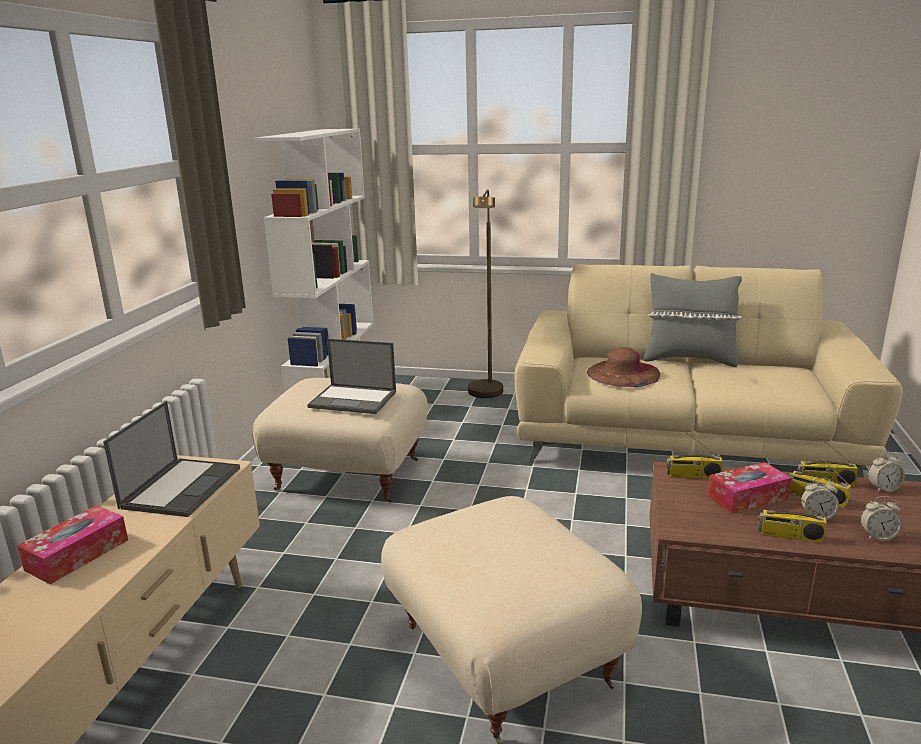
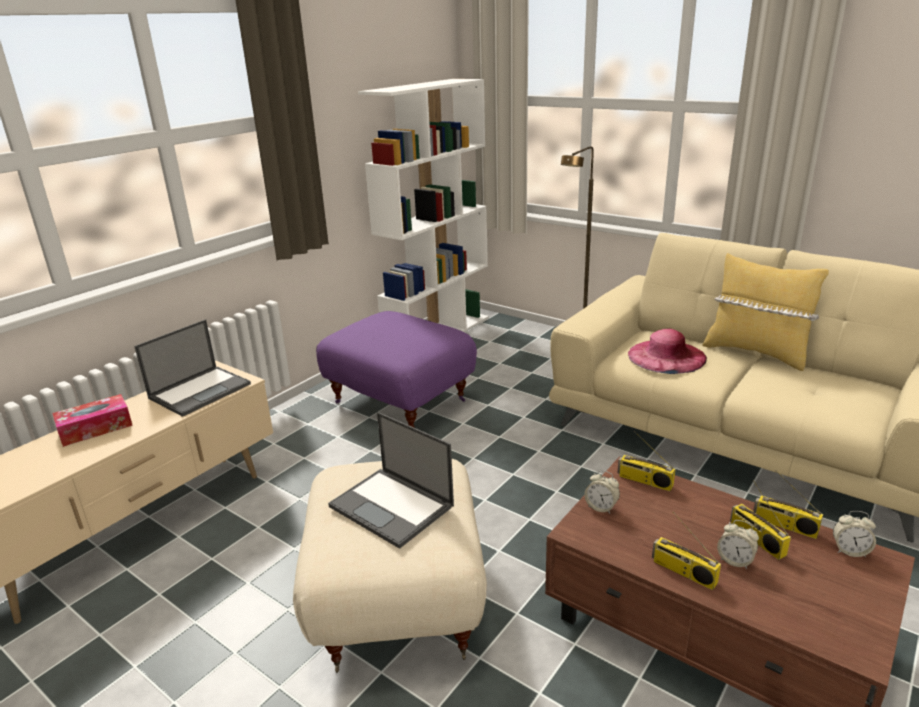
camera: 25 degrees right, 5 degrees up
beige ottoman [252,378,428,503] -> purple ottoman [316,311,477,427]
laptop [307,339,396,414] -> laptop moved to [328,412,454,549]
brown hat [587,347,660,387] -> pink hat [628,328,707,374]
grey pillow [643,273,742,367] -> yellow pillow [702,253,829,371]
tissue box [707,462,791,513] -> none
alarm clock [860,496,902,541] -> alarm clock moved to [584,470,620,514]

